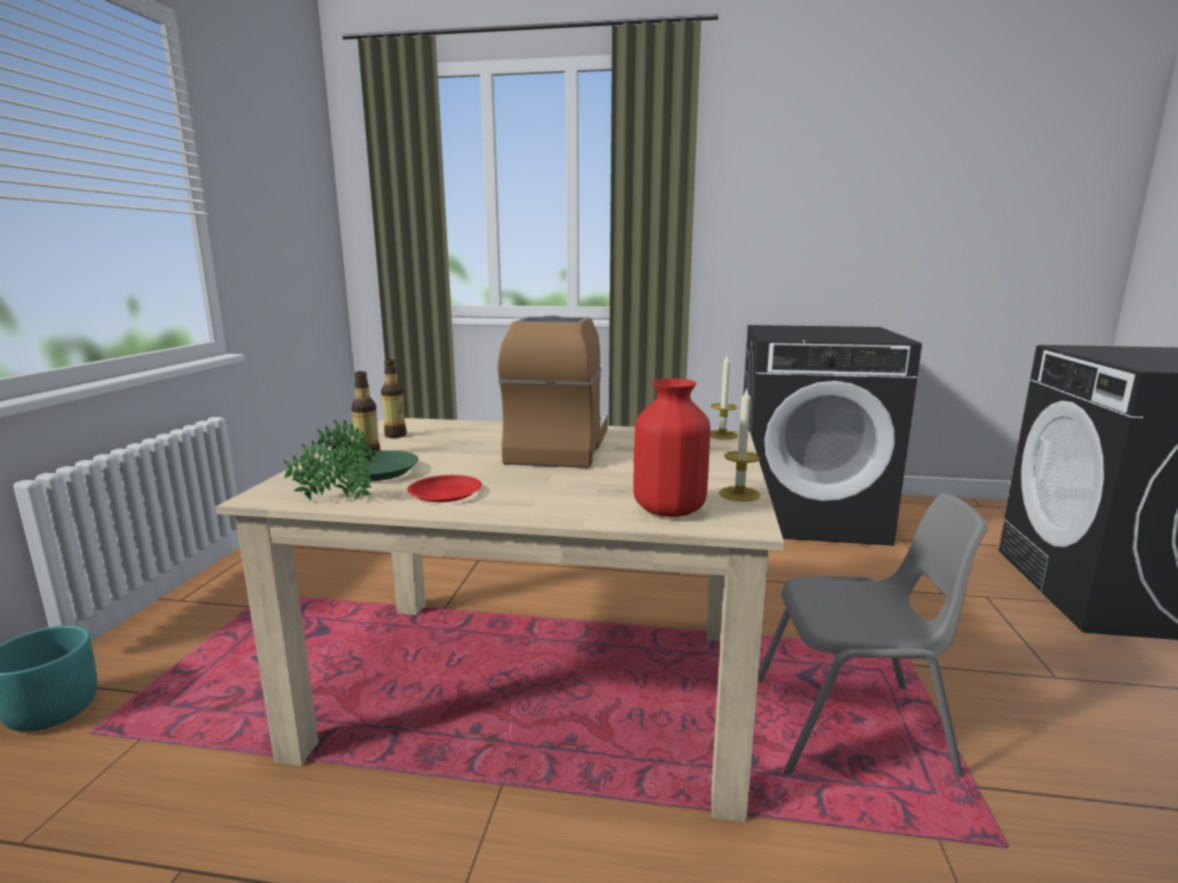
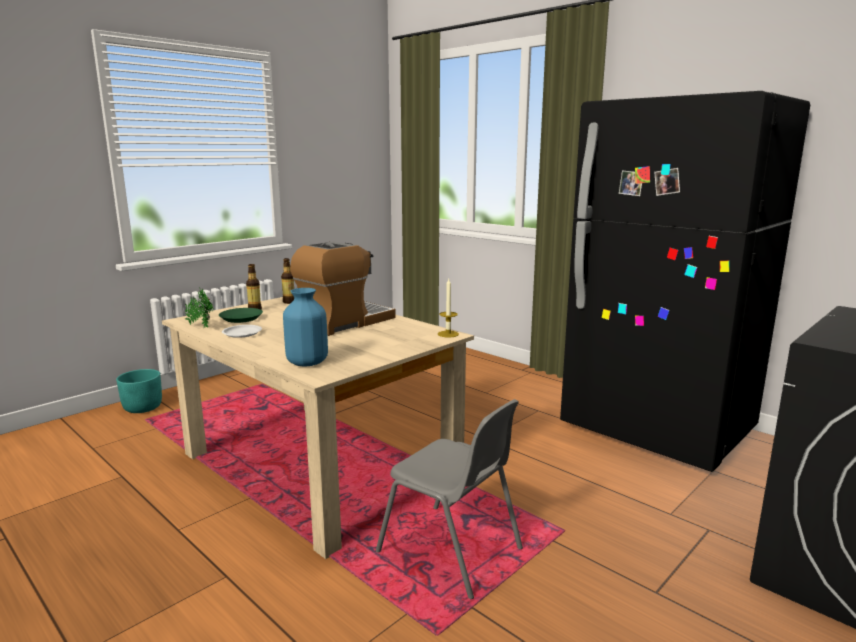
camera: 35 degrees right, 0 degrees up
red plate [407,475,482,502] -> white plate [222,325,262,338]
red vase [634,378,710,517] -> blue vase [283,288,328,367]
candle [719,389,760,502] -> none
black washing machine [743,325,922,546] -> black fridge [560,91,810,472]

